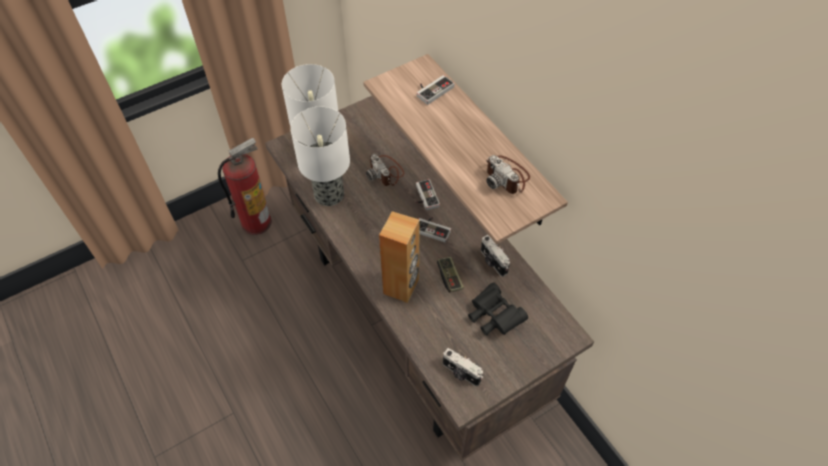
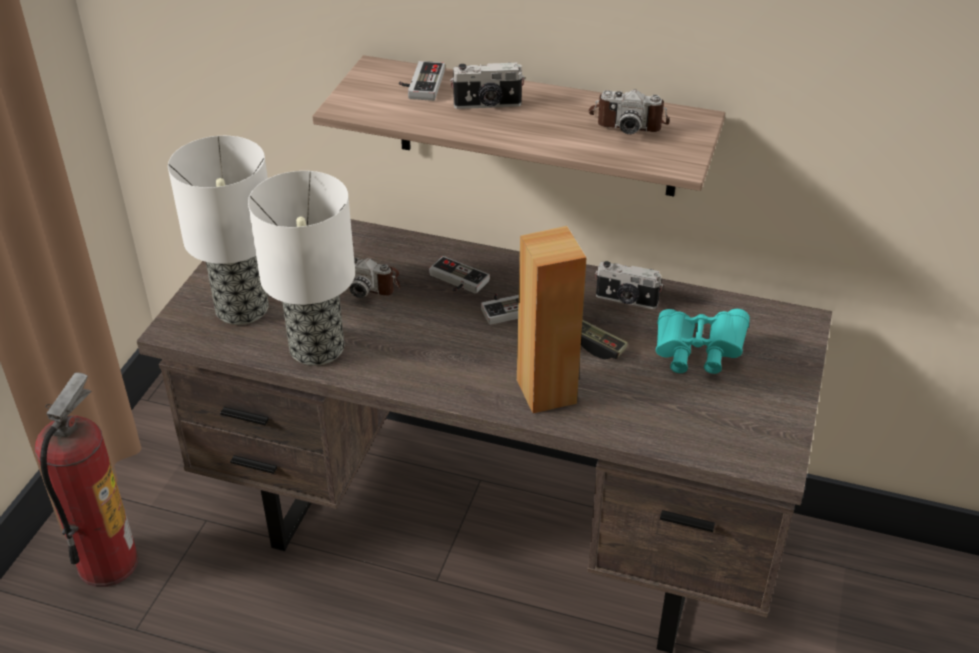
camera: 40 degrees left, 15 degrees down
camera [443,348,483,386] -> camera moved to [450,62,525,109]
black binoculars [468,282,528,336] -> turquoise binoculars [656,309,750,374]

